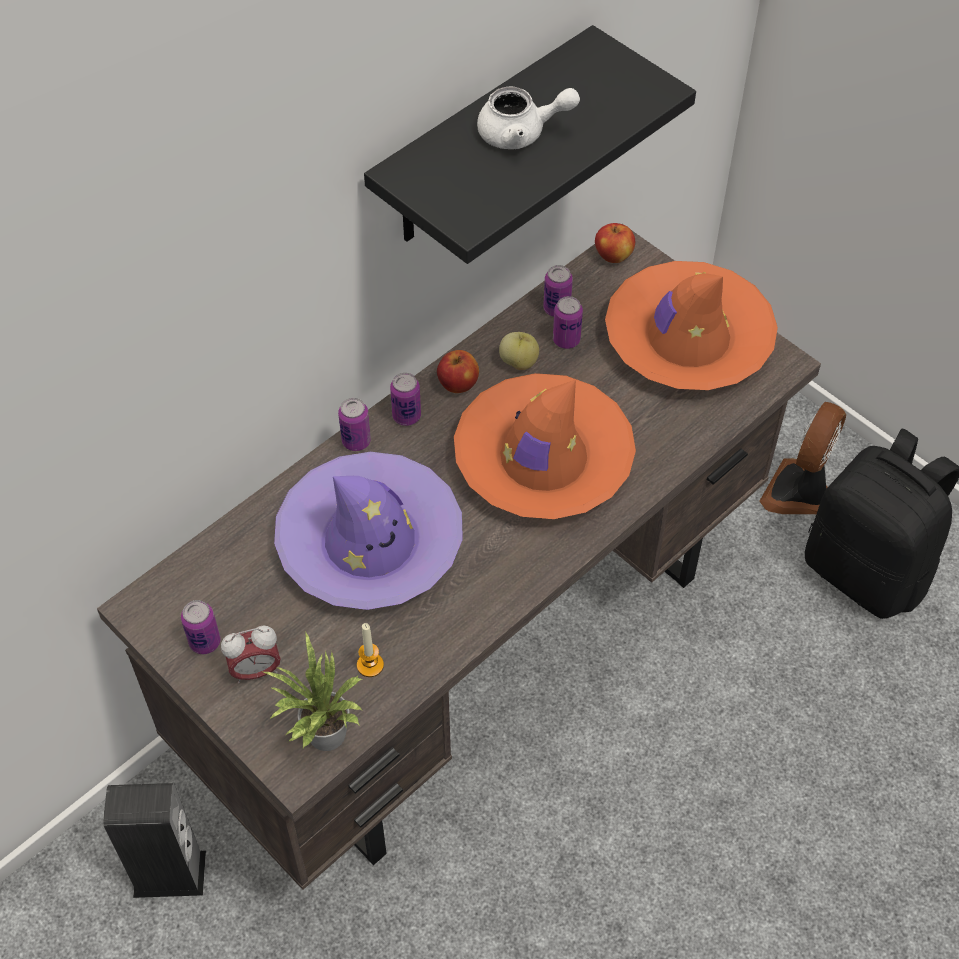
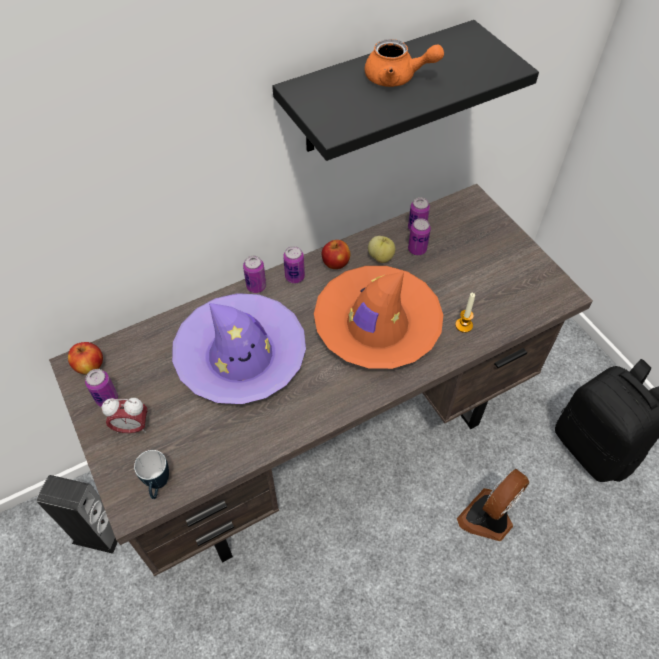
camera: 15 degrees right, 0 degrees up
potted plant [263,633,362,751] -> mug [134,450,169,499]
candle [357,623,384,677] -> candle moved to [455,293,475,333]
white teapot [477,86,580,149] -> orange teapot [365,39,444,87]
apple [595,223,635,263] -> apple moved to [68,342,103,374]
orange hat [605,261,778,390] -> none
fan [760,402,846,514] -> fan moved to [457,469,529,541]

